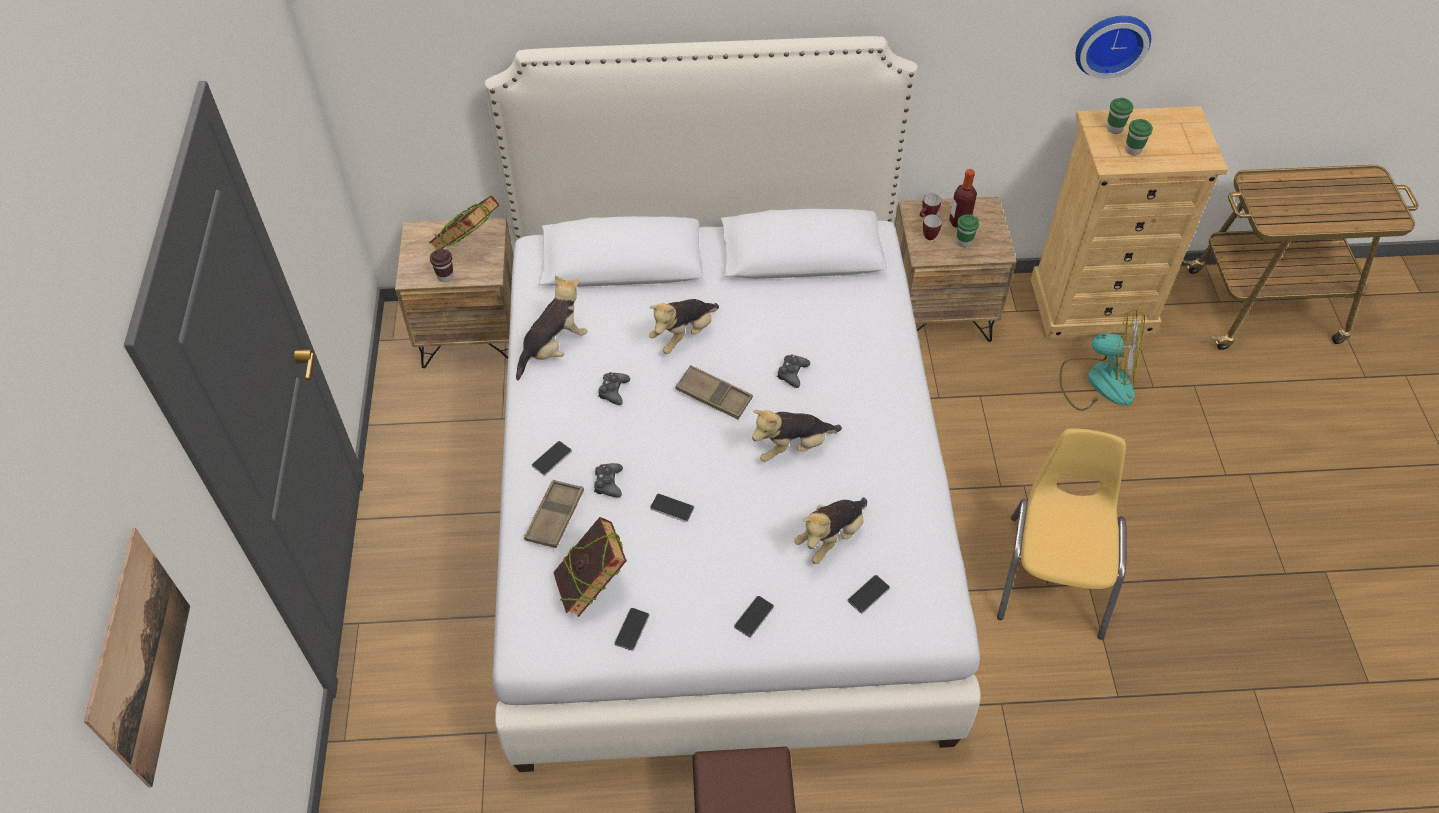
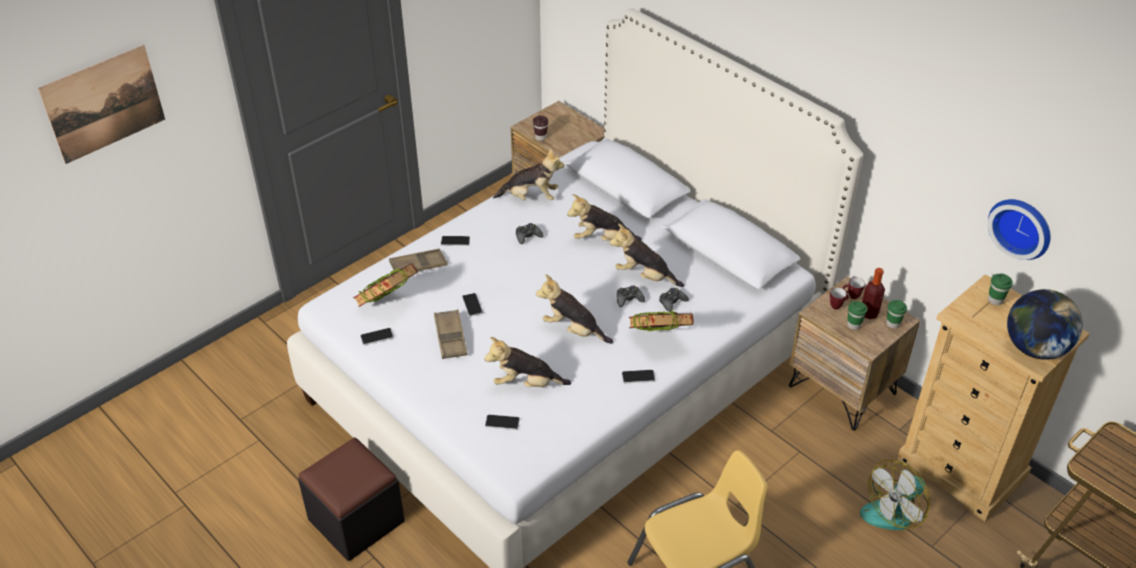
camera: 50 degrees right, 10 degrees down
book [429,195,499,250] -> book moved to [629,310,693,332]
black game controller [594,463,623,497] -> black game controller moved to [659,288,689,312]
brown tray [676,365,753,420] -> brown tray moved to [434,310,467,359]
phone [734,596,774,637] -> phone moved to [622,370,655,383]
fan [1059,309,1145,411] -> fan turned 75 degrees clockwise [860,460,930,530]
green cup [1125,119,1153,156] -> green cup moved to [886,300,907,328]
none -> plush toy [609,224,684,287]
none -> globe [1007,289,1083,360]

